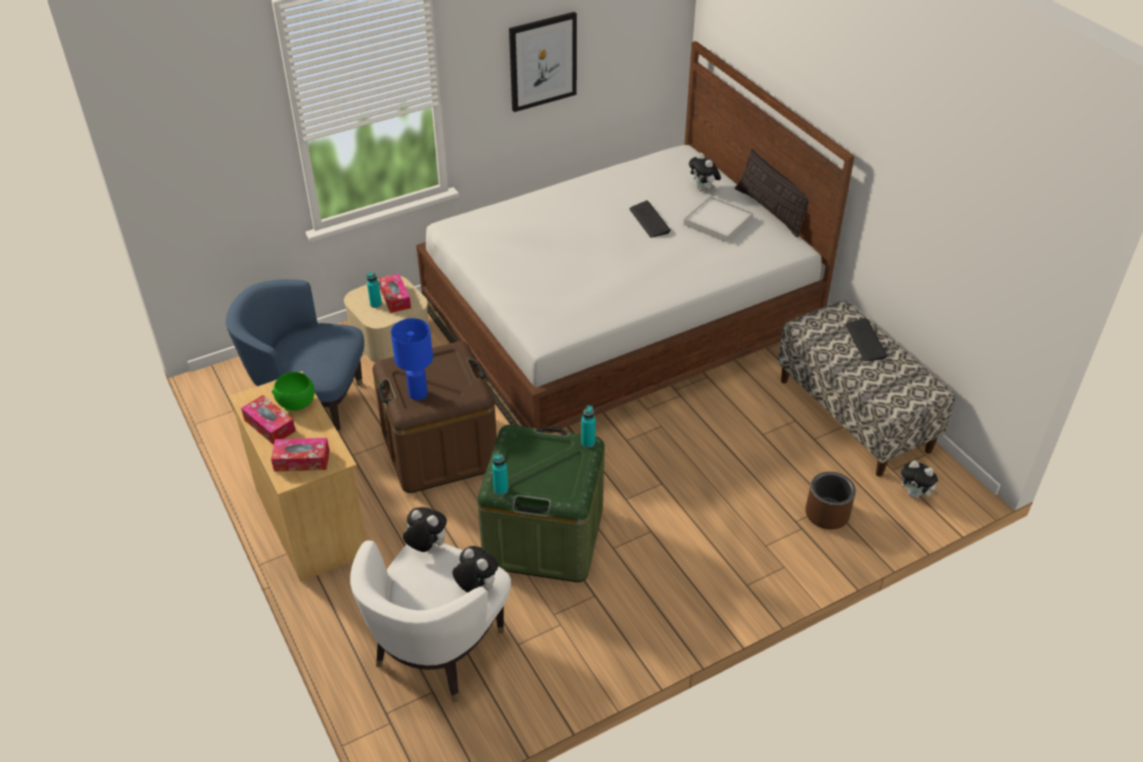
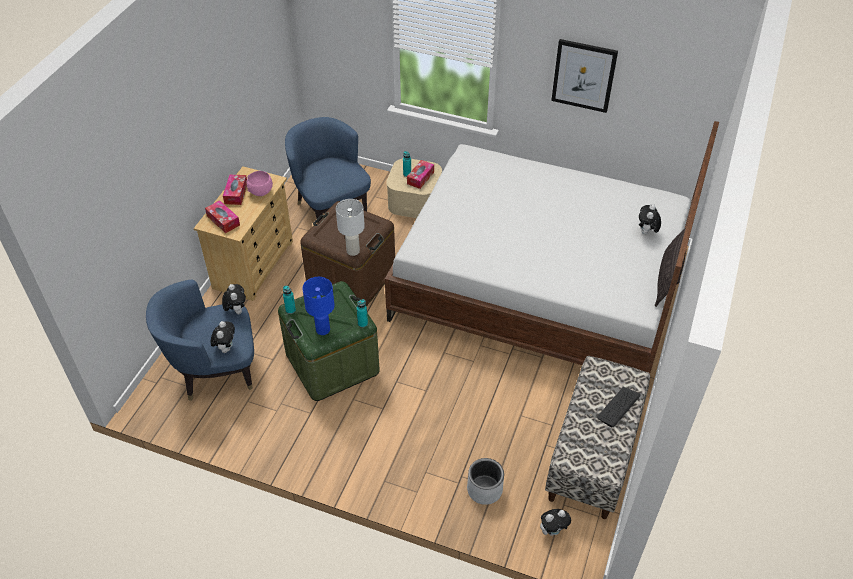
camera: 50 degrees right, 5 degrees up
green bowl [272,372,315,411] -> pink bowl [247,171,273,196]
white armchair [350,540,511,703] -> blue armchair [146,280,254,401]
blue table lamp [391,318,433,400] -> blue table lamp moved to [302,277,335,335]
keyboard [629,200,671,238] -> none
white tray [684,196,753,243] -> none
brown planter [805,472,856,529] -> grey planter [467,458,504,505]
plush toy [901,460,938,499] -> plush toy turned 105 degrees counterclockwise [540,509,571,536]
none -> white table lamp [336,199,365,256]

